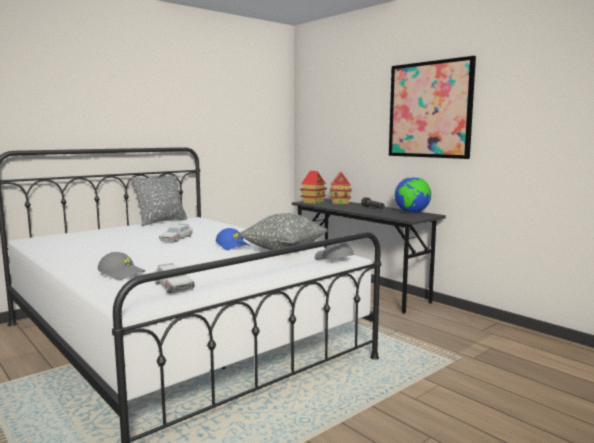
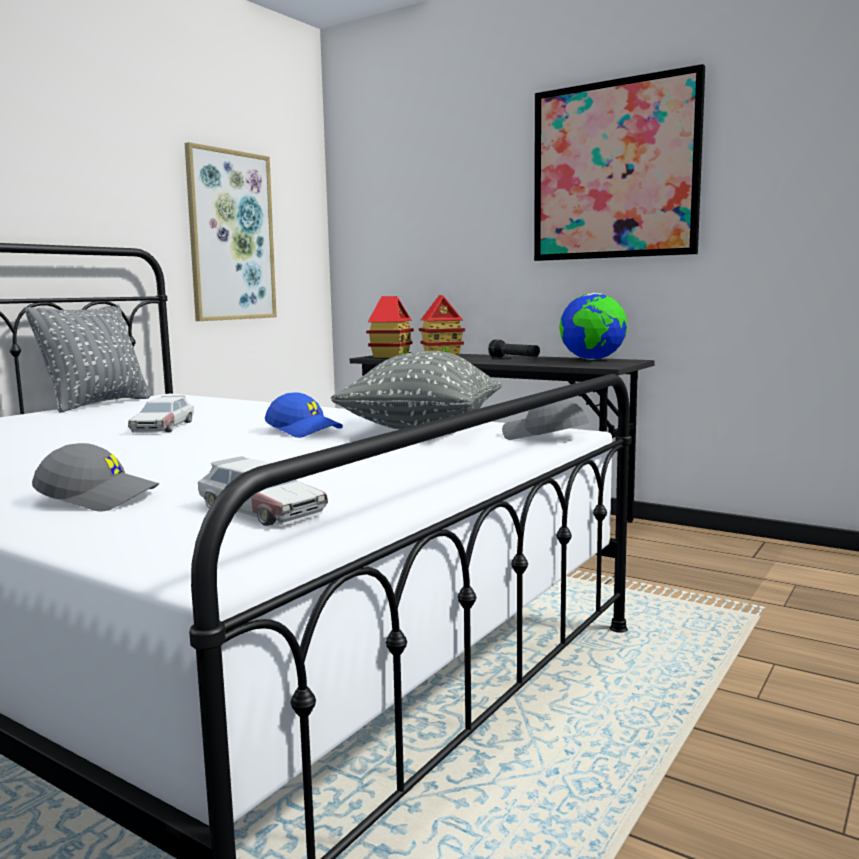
camera: 15 degrees left, 0 degrees up
none -> picture [185,142,277,321]

